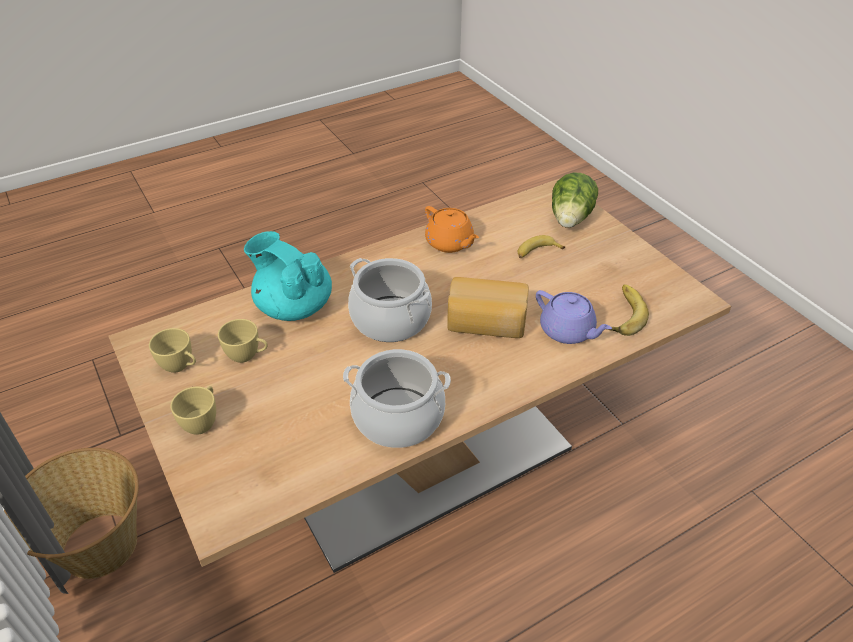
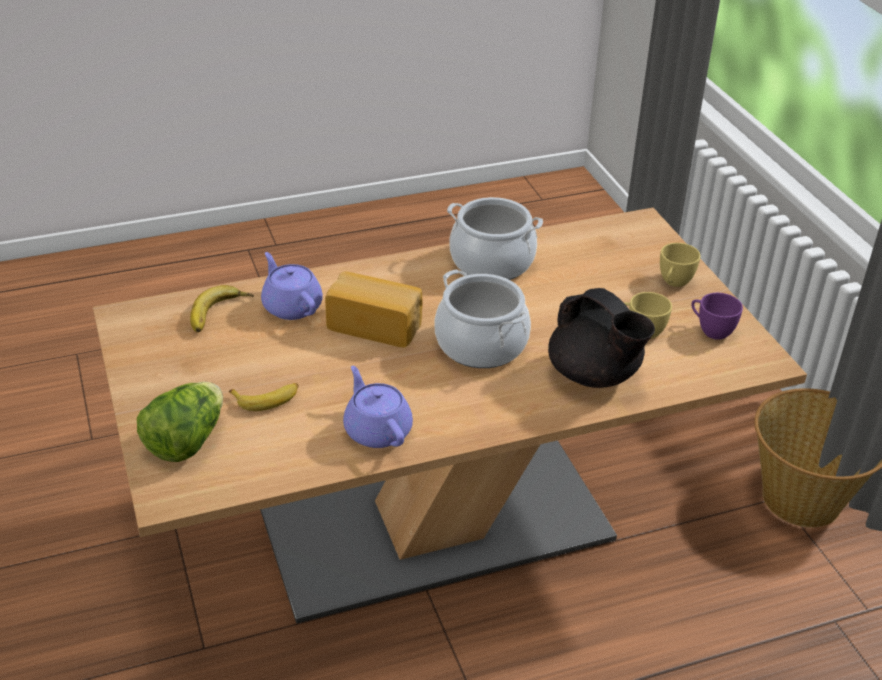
camera: 170 degrees left, 5 degrees down
yellow cup [149,328,196,373] -> purple cup [691,293,743,340]
turquoise teapot [244,231,332,321] -> black teapot [548,288,655,388]
orange teapot [425,206,479,253] -> purple teapot [343,366,413,448]

